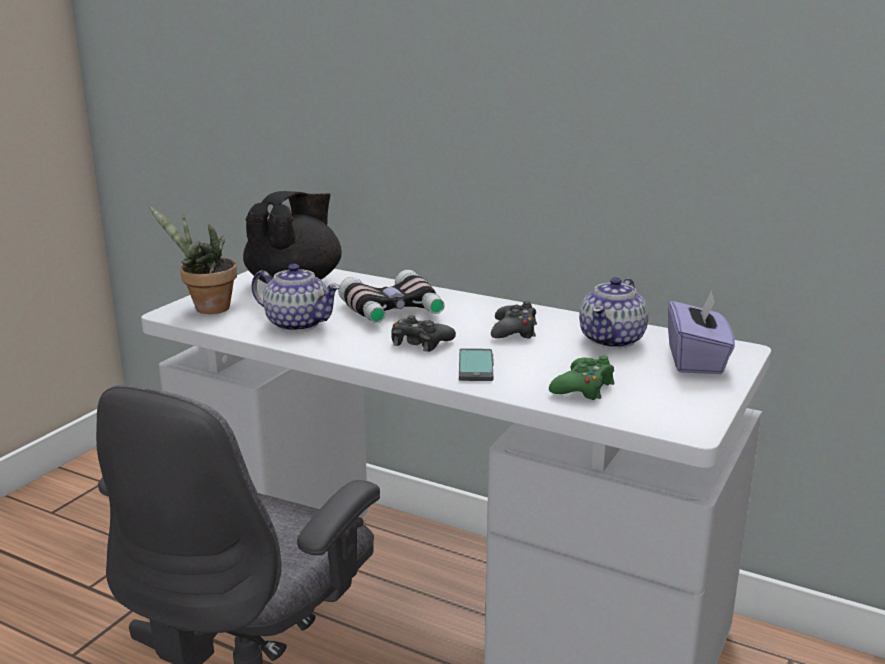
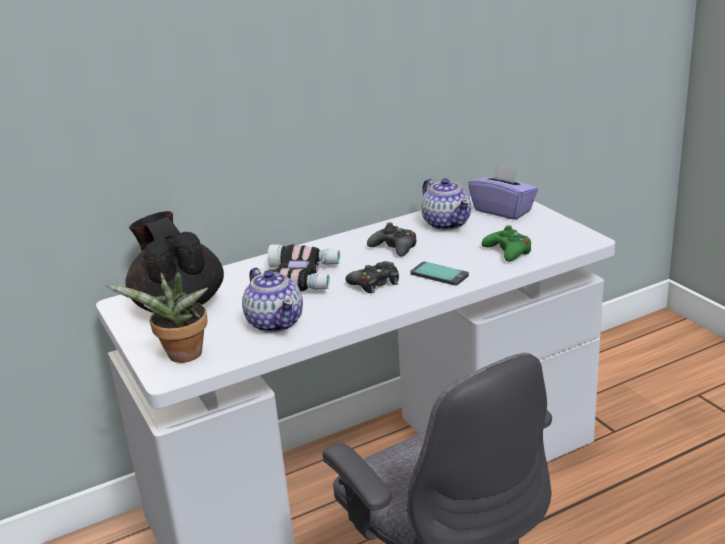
camera: 55 degrees left, 5 degrees up
teapot [251,264,341,332] -> teapot turned 90 degrees clockwise [242,267,303,333]

